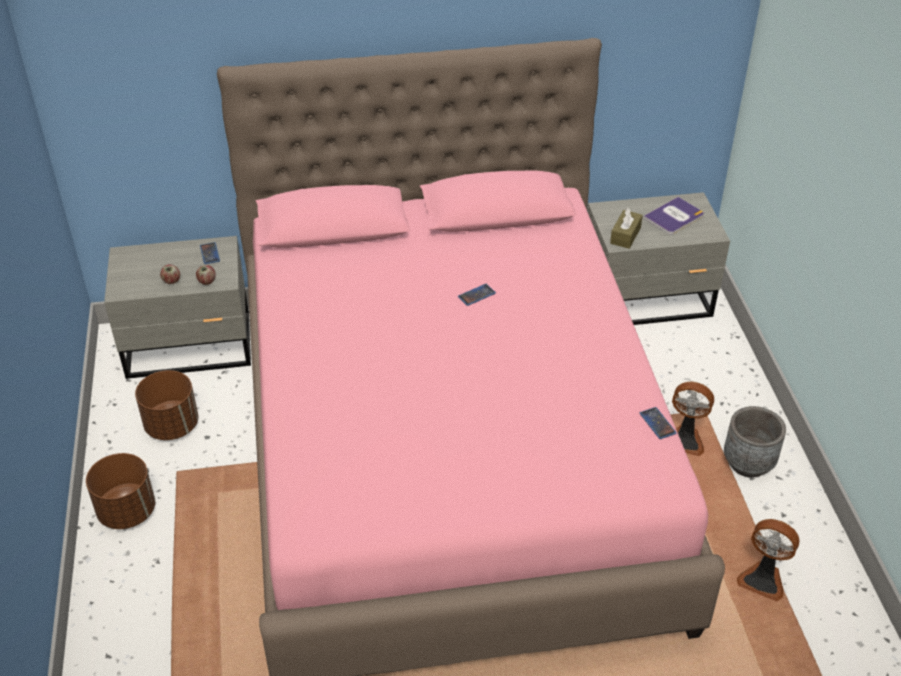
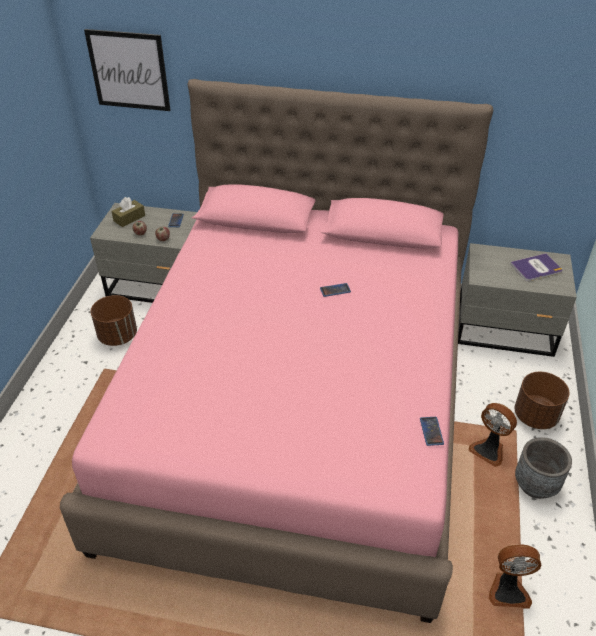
camera: 20 degrees right, 0 degrees up
brown planter [86,453,155,529] -> brown planter moved to [515,372,569,429]
brown tissue box [610,208,643,249] -> brown tissue box moved to [111,197,145,227]
fan [737,519,800,601] -> fan turned 45 degrees counterclockwise [489,544,542,609]
none -> picture [84,29,170,111]

